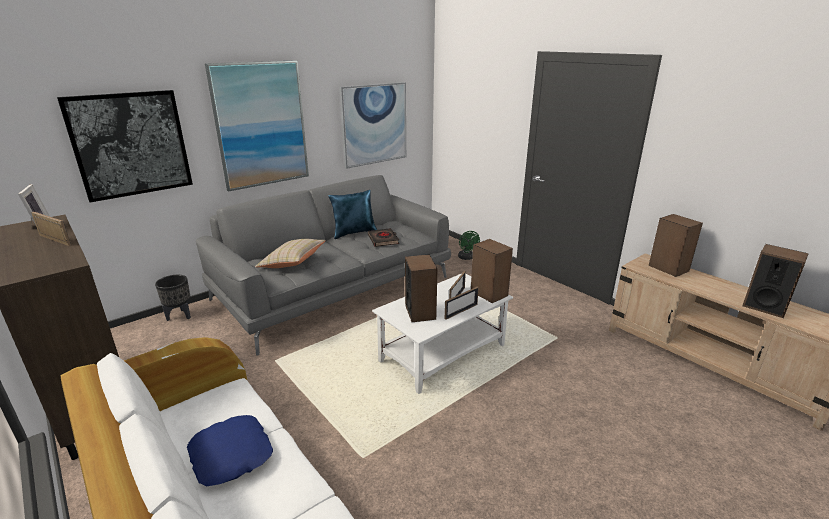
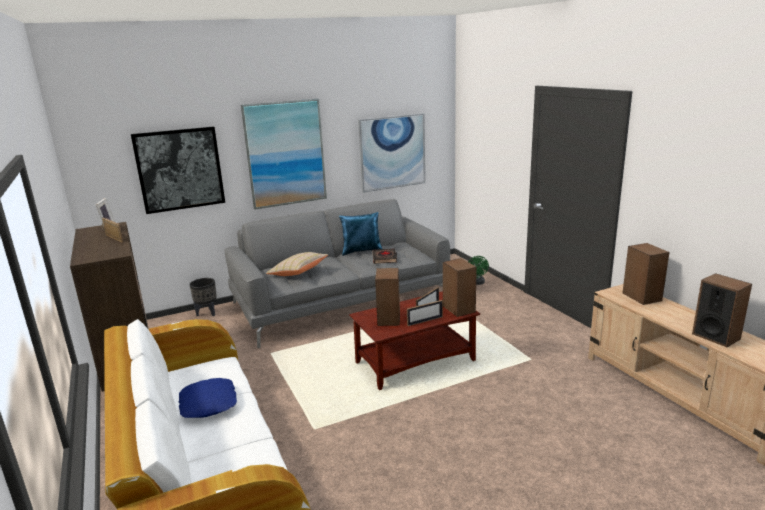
camera: 15 degrees right, 5 degrees down
white coffee table [372,274,513,394] -> brown coffee table [349,291,480,390]

